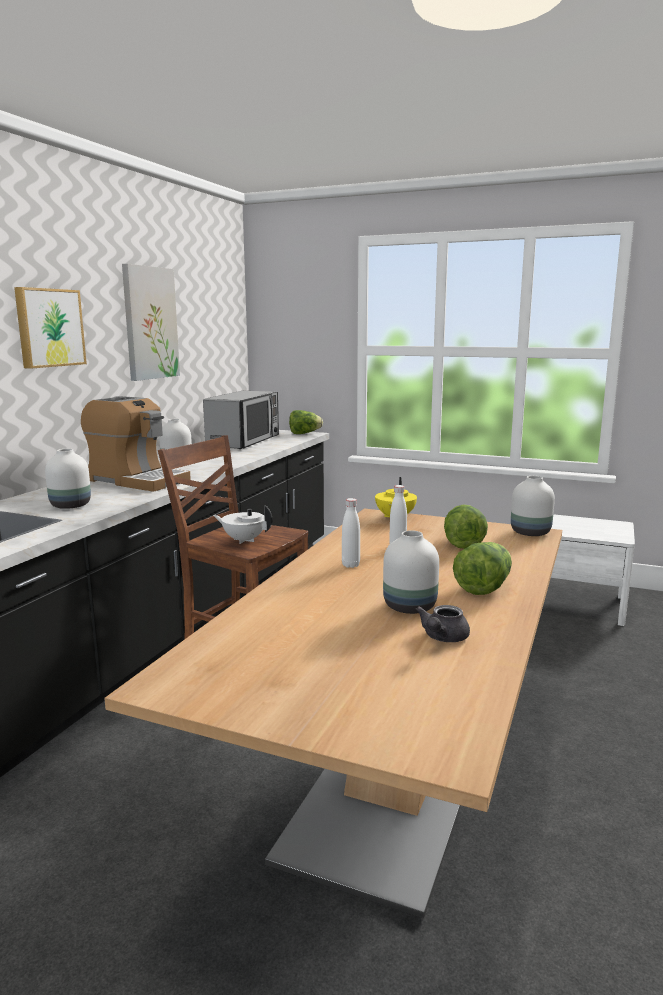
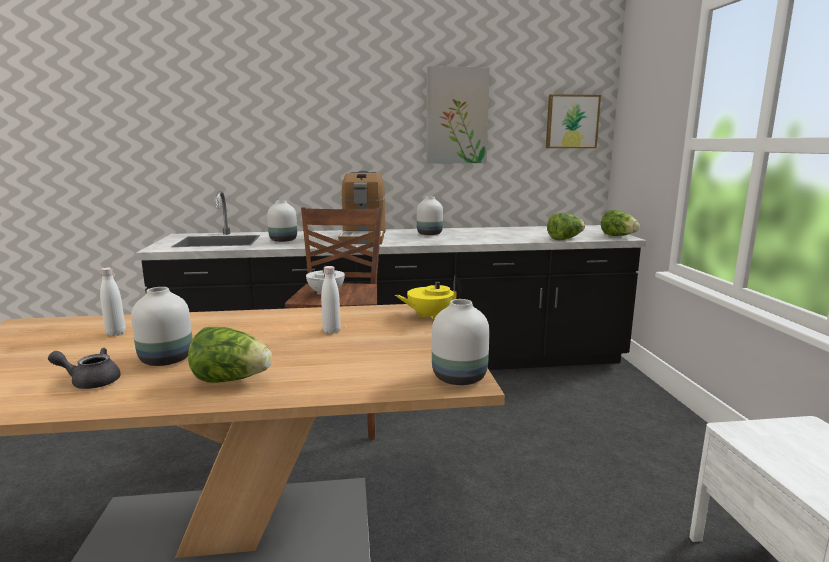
camera: 60 degrees right, 0 degrees up
picture [14,287,87,369] -> picture moved to [546,94,601,148]
microwave [203,391,279,449] -> none
white bottle [342,498,360,568] -> white bottle moved to [100,267,126,336]
lettuce [444,504,488,549] -> lettuce moved to [547,213,585,240]

